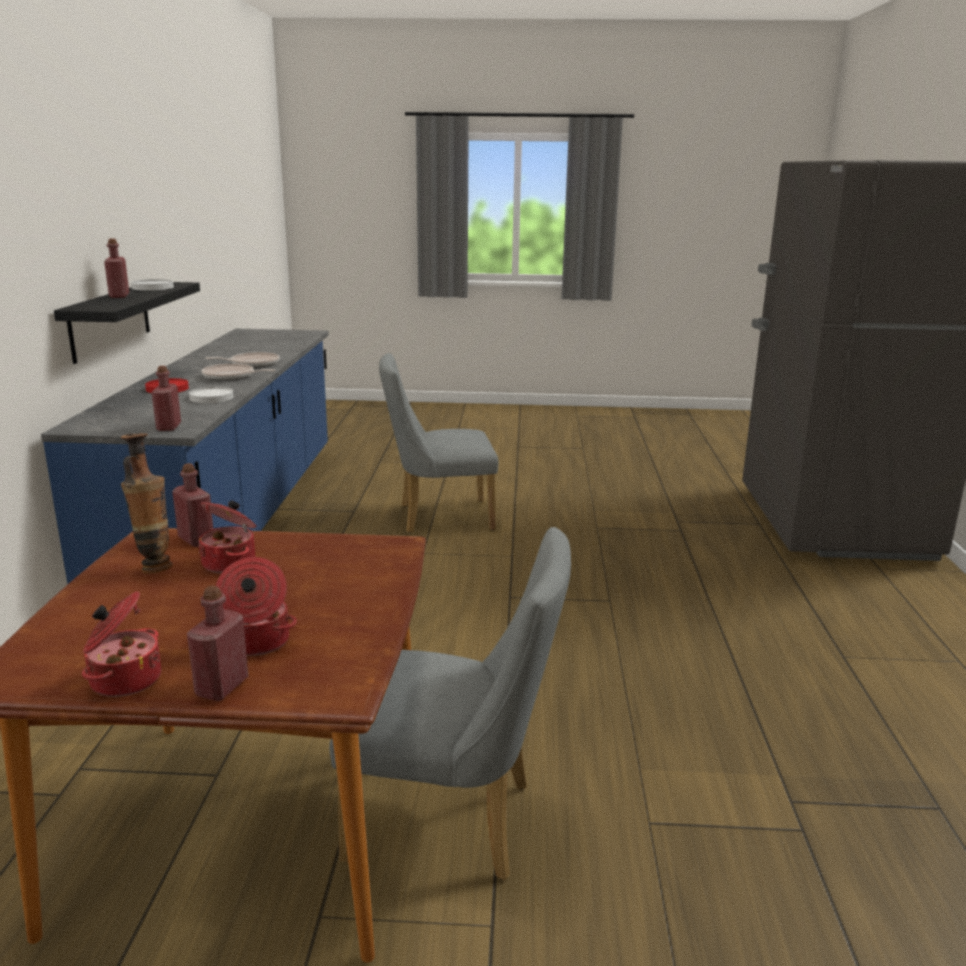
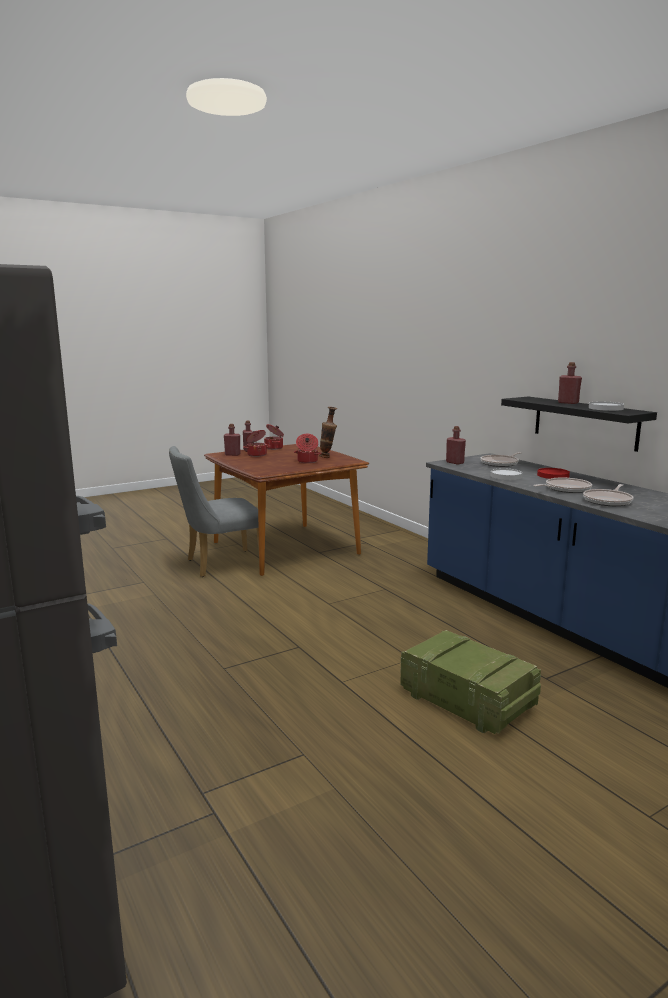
camera: 145 degrees right, 5 degrees down
red bottle [172,463,213,547] -> red bottle moved to [224,424,241,456]
grey chair [379,353,498,533] -> crate [400,630,541,734]
none -> frying pan [481,452,522,467]

